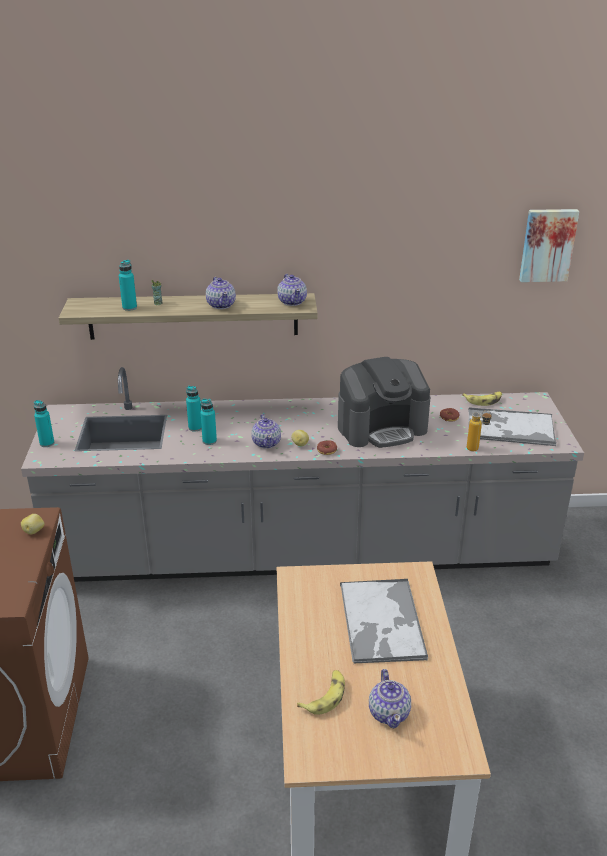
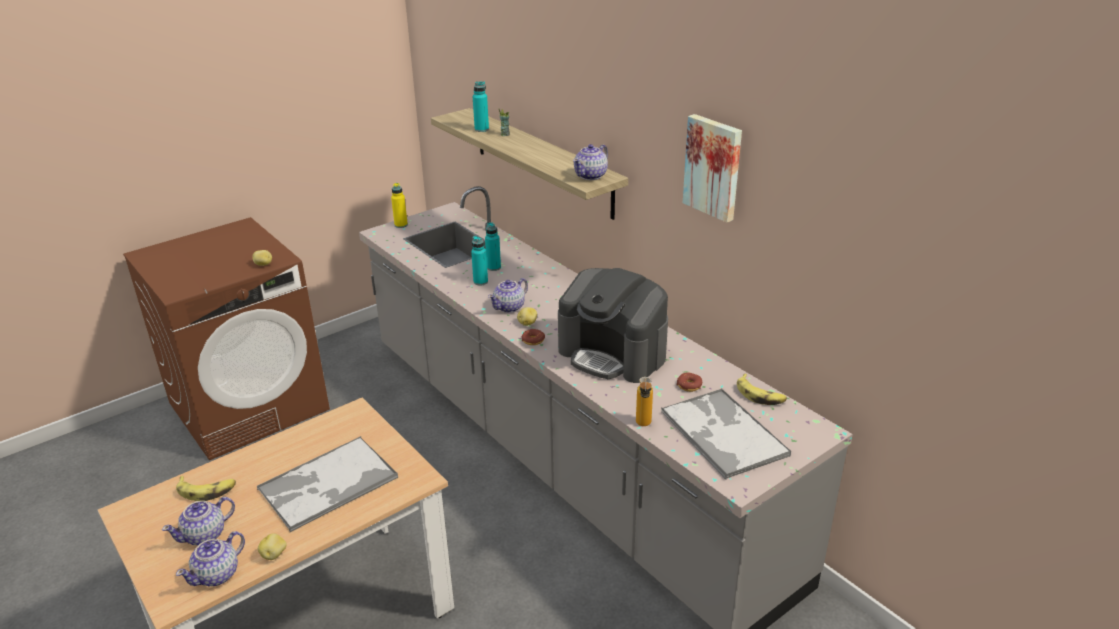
camera: 55 degrees right, 0 degrees up
turquoise bottle [34,400,54,447] -> yellow bottle [391,183,408,228]
teapot [206,277,236,309] -> teapot moved to [176,531,245,586]
picture [519,209,579,282] -> picture moved to [683,114,742,223]
none -> potato [258,533,287,560]

